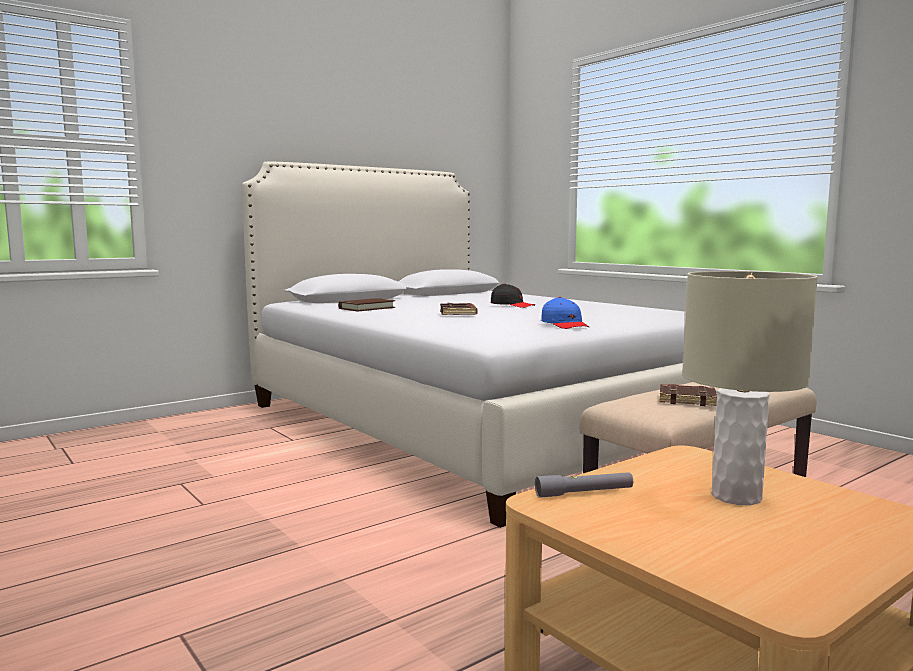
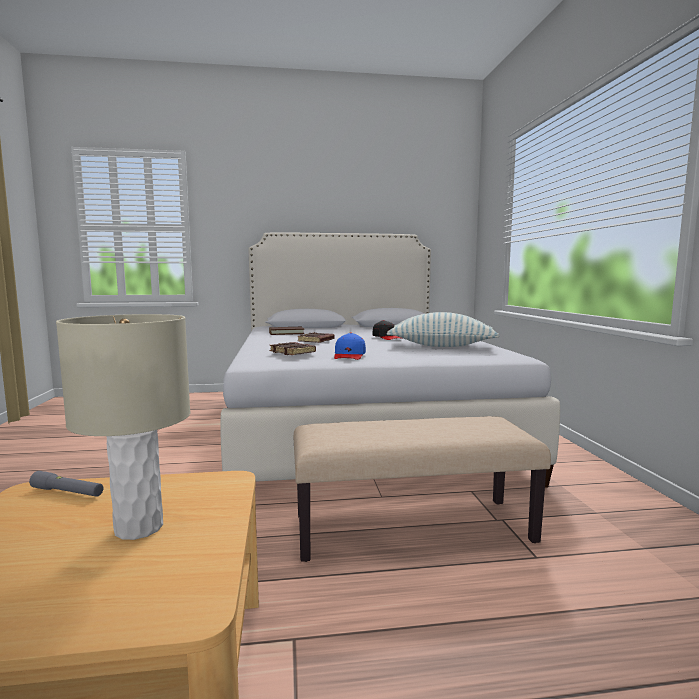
camera: 30 degrees right, 0 degrees up
brown book [659,384,717,406] -> brown book moved to [269,342,316,355]
none -> pillow [387,312,499,347]

